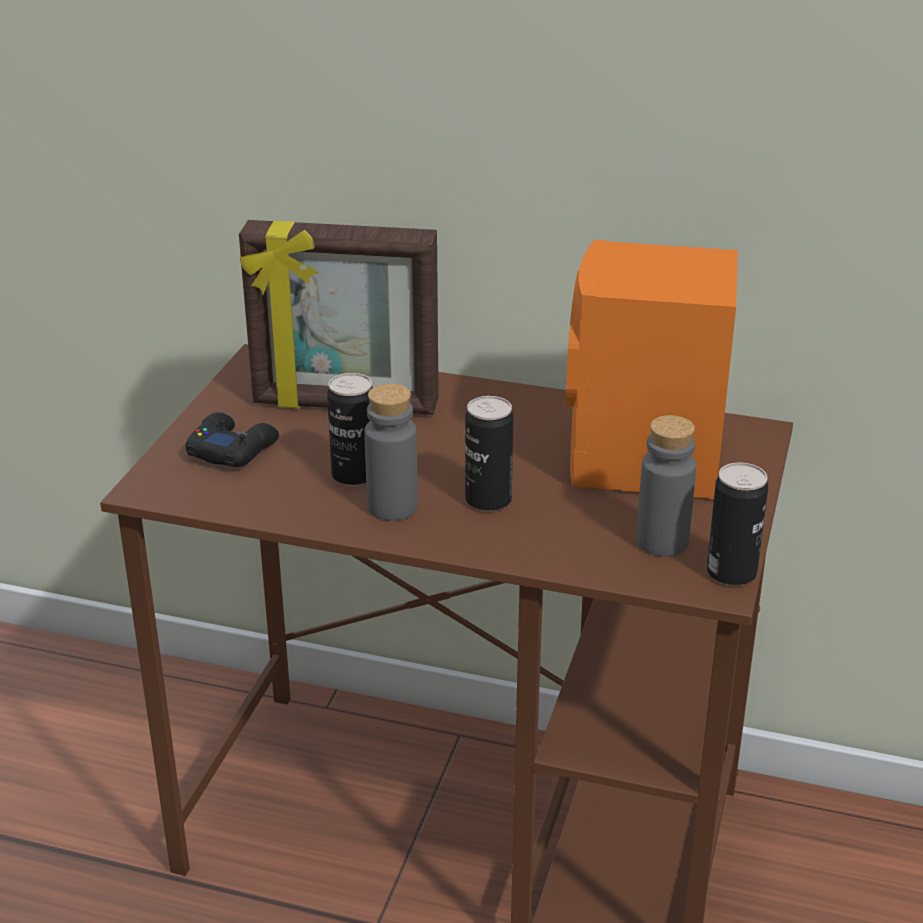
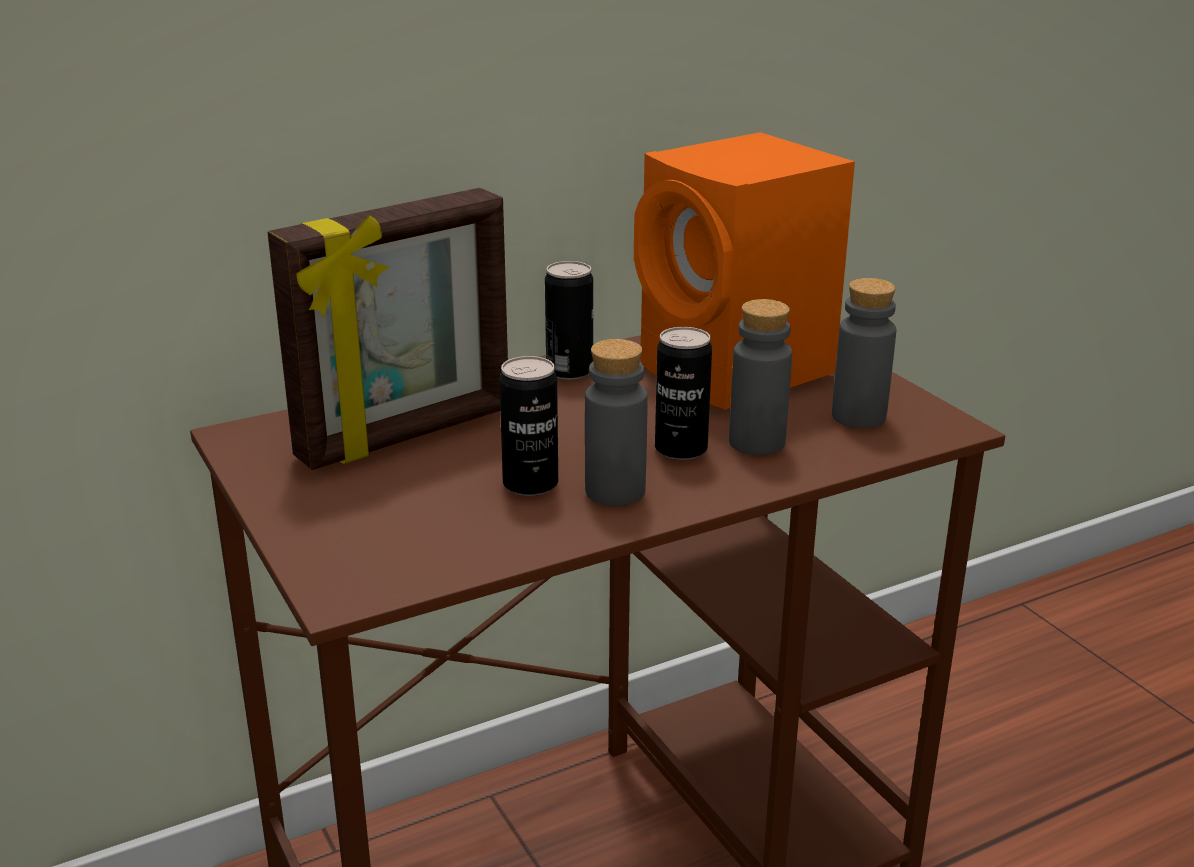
camera: 45 degrees left, 5 degrees down
black game controller [185,412,279,467] -> none
can [707,462,768,586] -> can moved to [545,261,593,380]
none -> grey bottle [729,299,792,455]

